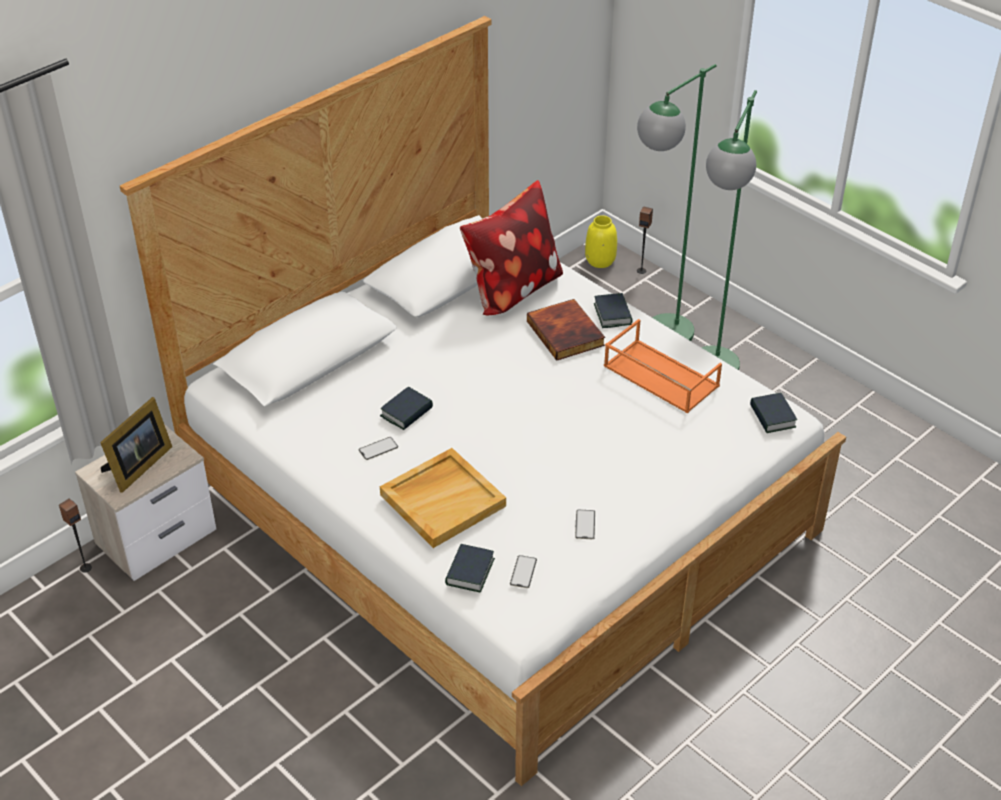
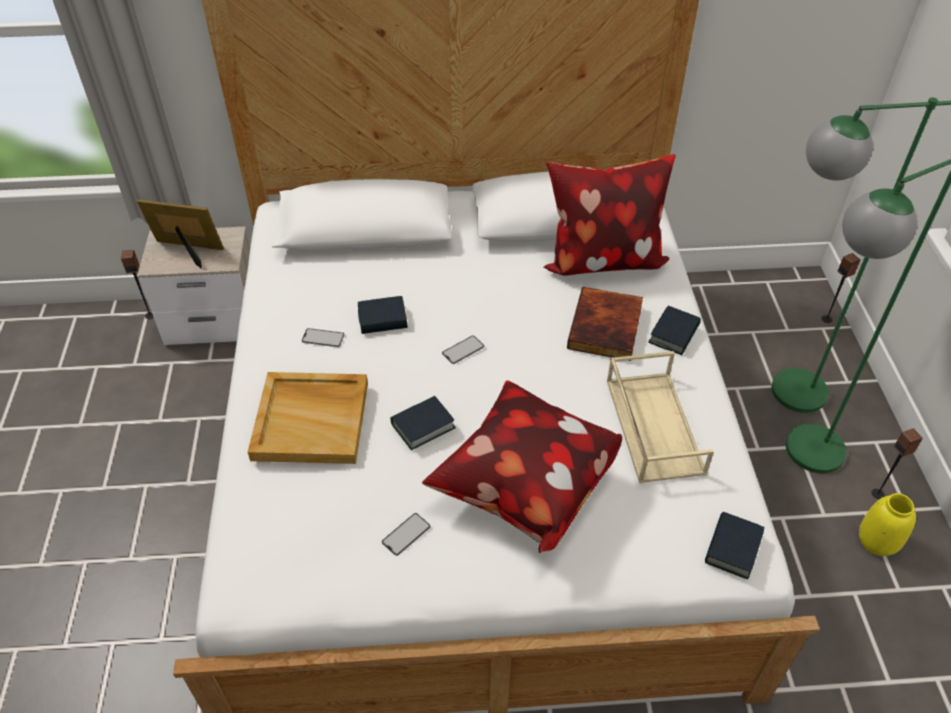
camera: 40 degrees right, 5 degrees up
picture frame [100,397,172,493] -> picture frame turned 150 degrees counterclockwise [137,199,224,269]
book [445,544,495,592] -> book moved to [391,396,456,450]
phone [510,555,537,588] -> phone moved to [442,336,484,364]
yellow vase [585,215,617,268] -> yellow vase moved to [859,493,916,556]
orange tray [604,319,722,413] -> beige tray [607,351,714,483]
none -> pillow [422,380,622,553]
none -> speaker [871,428,923,499]

